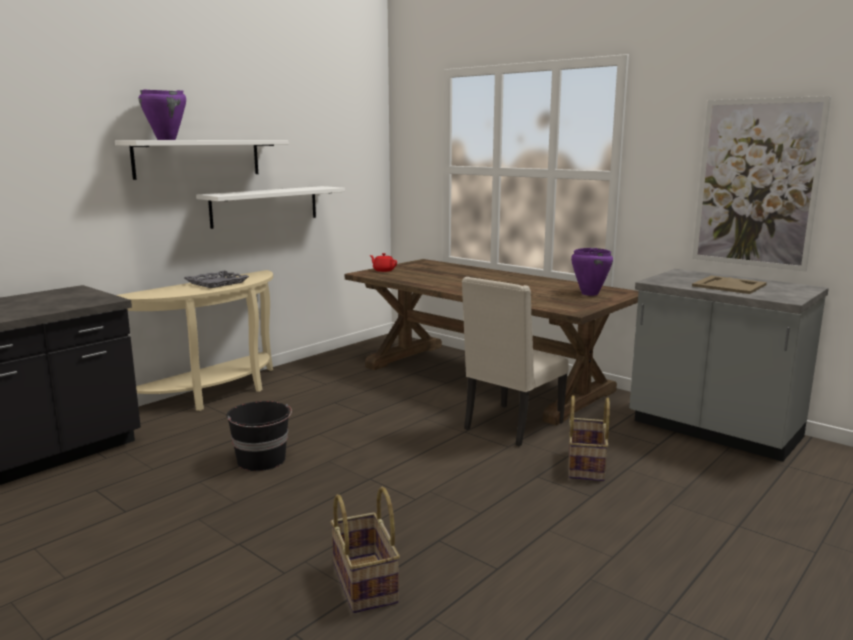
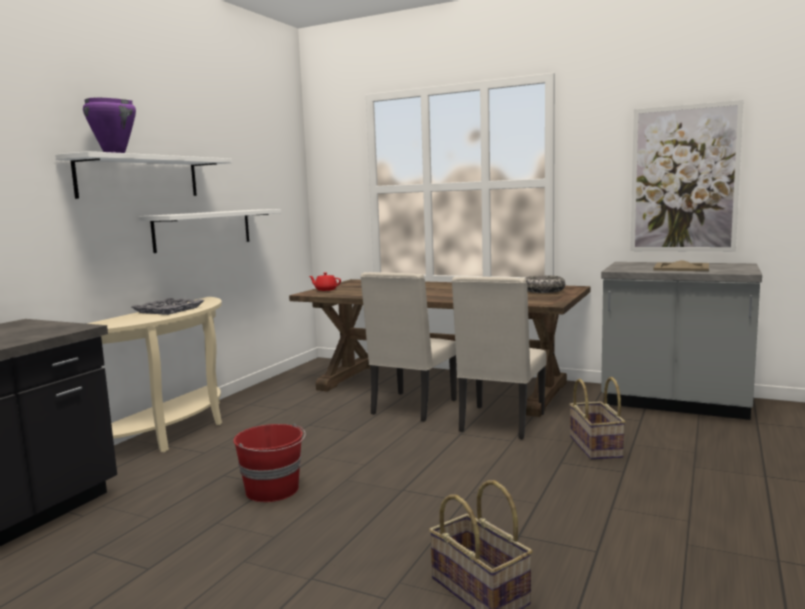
camera: 15 degrees left, 5 degrees down
black bucket [227,401,292,471] -> red bucket [233,424,306,502]
purple cooking pot [571,248,613,296] -> bowl [525,275,565,293]
none -> beige chair [360,272,457,422]

